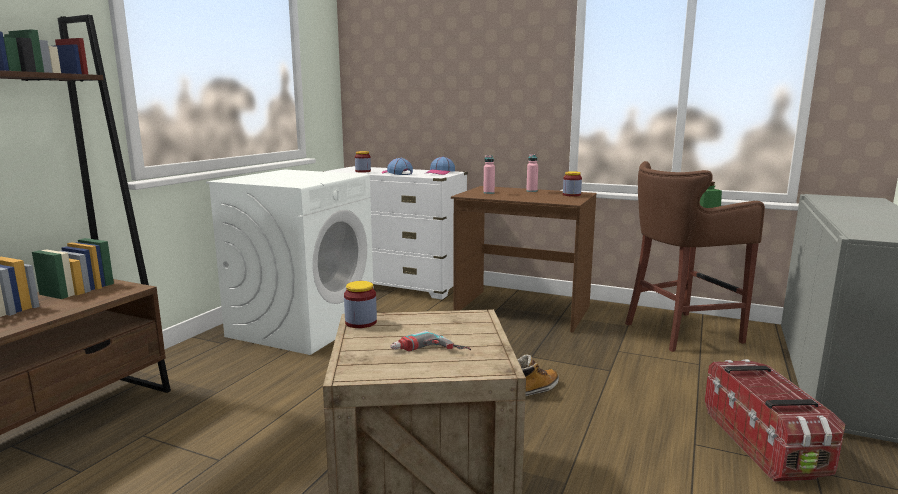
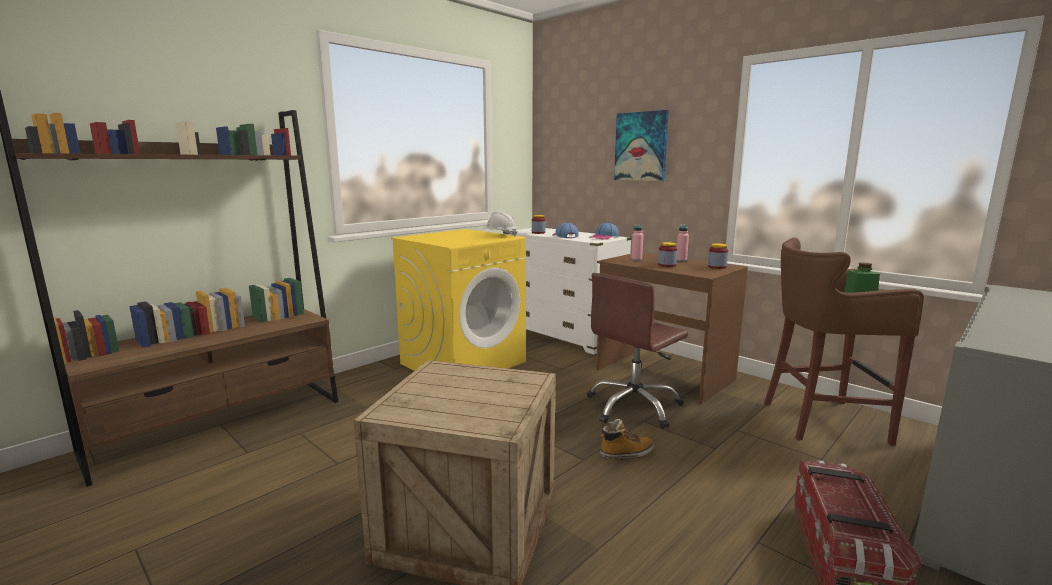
camera: 20 degrees right, 0 degrees up
white washing machine [206,169,373,355] -> yellow washing machine [391,229,526,371]
jar [344,281,377,328] -> jar moved to [658,242,677,267]
power drill [390,330,471,351] -> none
none -> white hard hat [482,211,517,236]
none -> brown office chair [587,273,688,429]
none -> picture [614,110,669,181]

